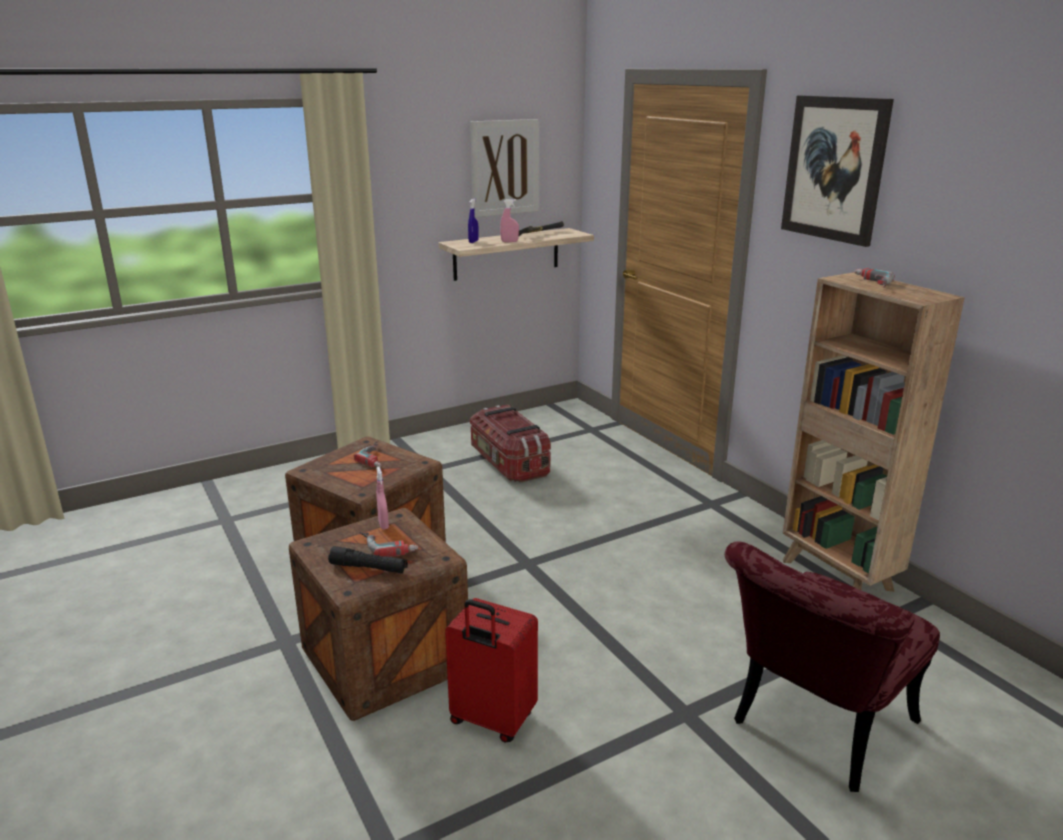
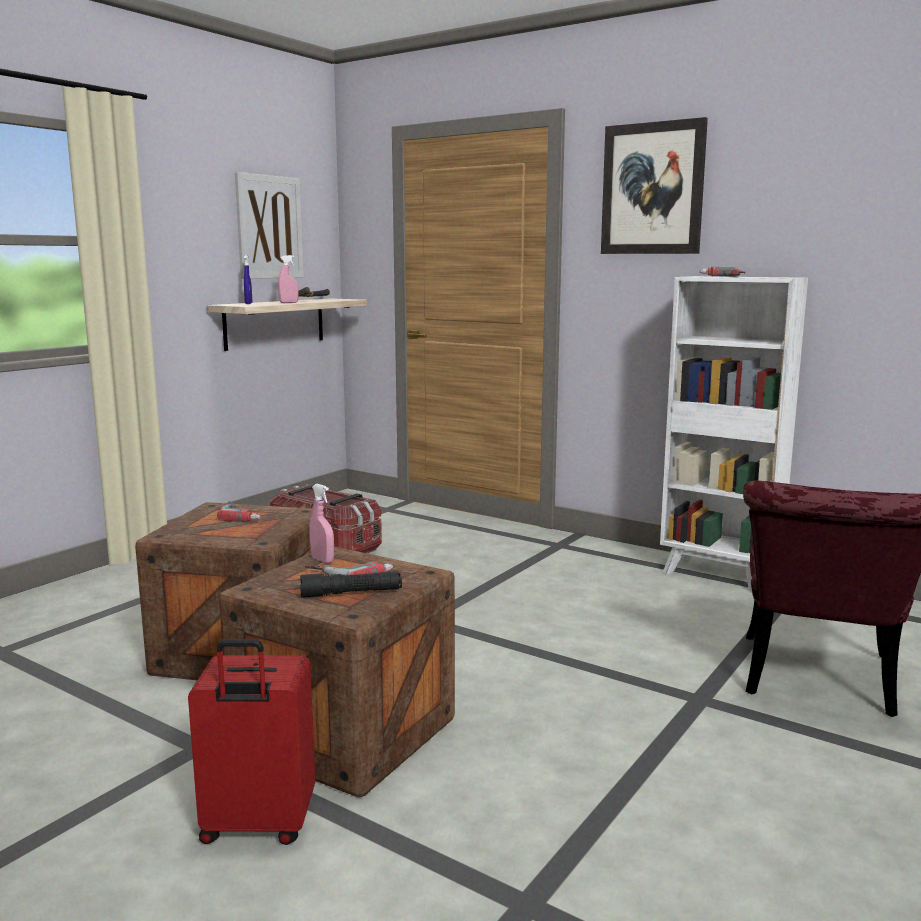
camera: 25 degrees left, 10 degrees down
red suitcase [445,598,538,742] -> red suitcase moved to [188,639,315,845]
brown bookcase [783,272,965,592] -> white bookcase [660,276,808,592]

